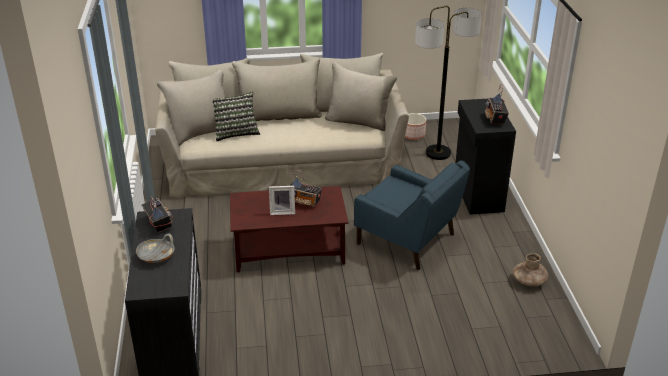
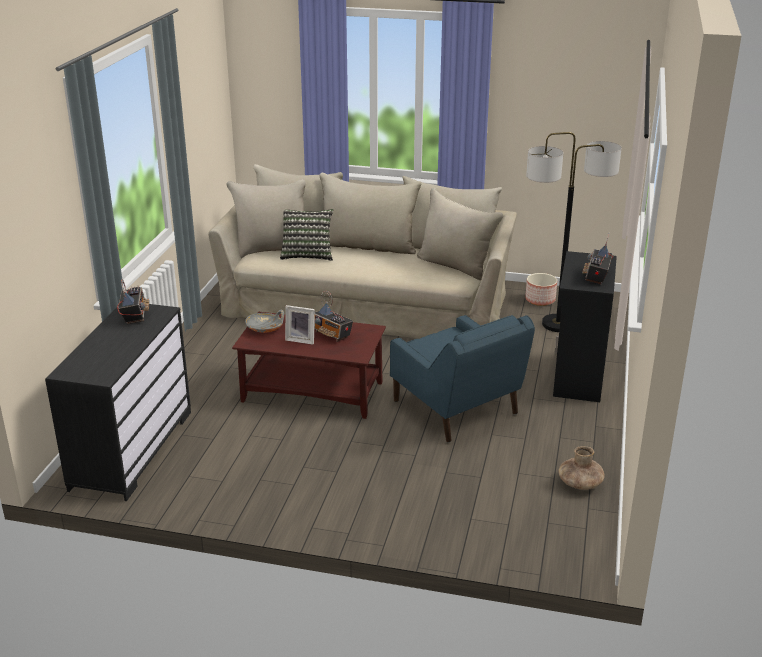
camera: 20 degrees right, 5 degrees down
grey bowl [136,233,175,263] -> grey bowl moved to [245,310,284,333]

